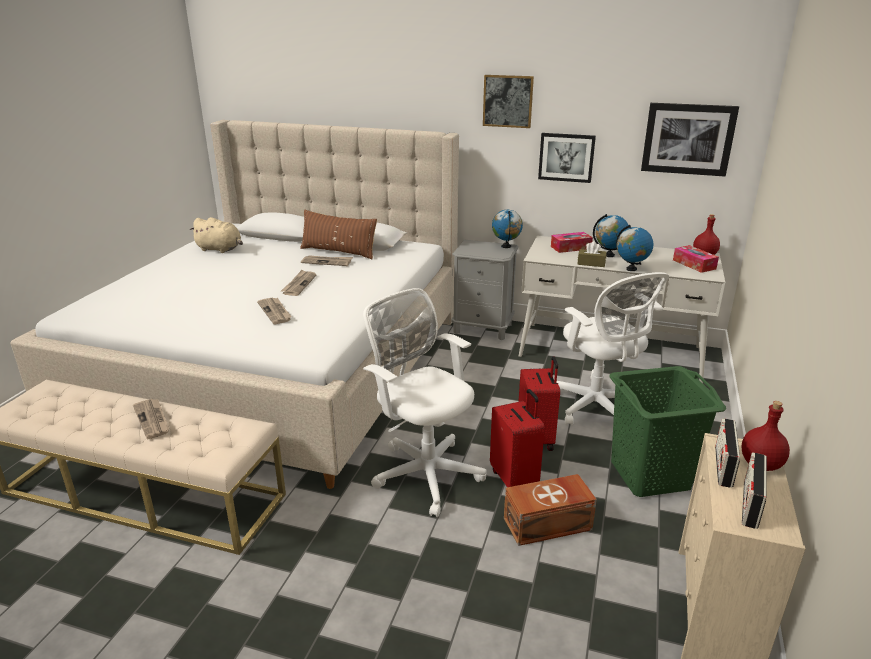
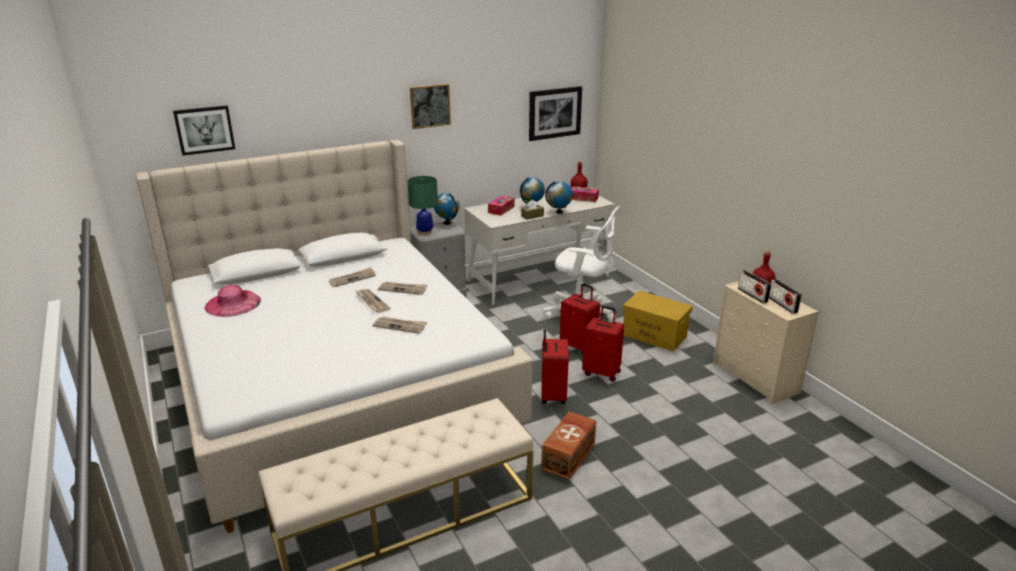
camera: 45 degrees left, 0 degrees up
newspaper [133,399,169,439] -> newspaper moved to [378,282,428,295]
beige plush toy [190,217,243,253] -> pink hat [204,285,261,317]
brown pillow [300,210,377,259] -> none
white office chair [363,288,487,517] -> red suitcase [542,329,569,404]
brown storage box [504,474,597,546] -> brown storage box moved to [541,412,596,480]
picture [538,133,596,183] -> picture moved to [173,105,235,156]
green laundry basket [610,366,726,497] -> yellow storage box [623,291,693,352]
none -> green table lamp [407,176,438,235]

